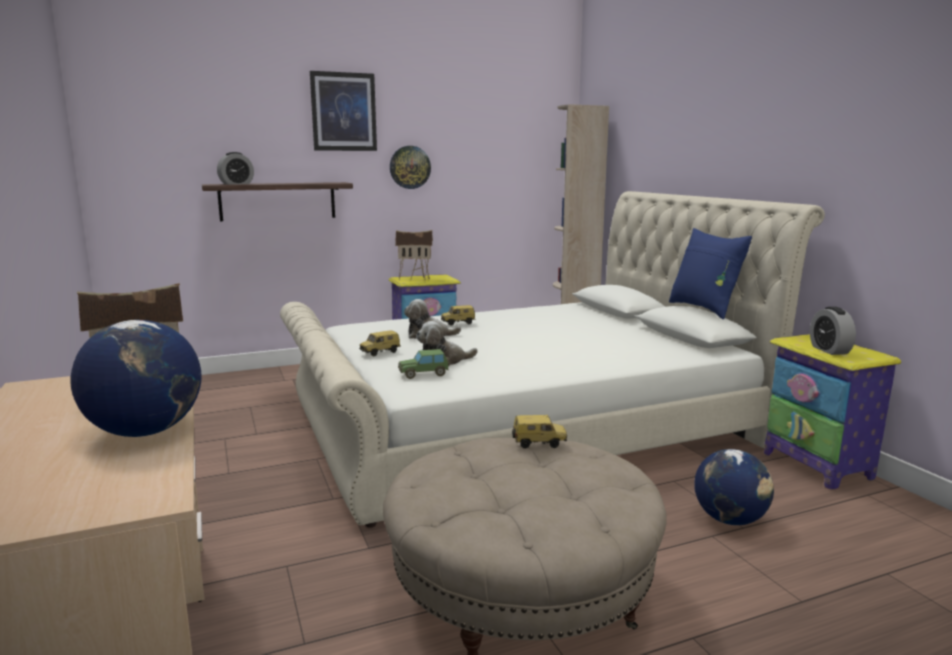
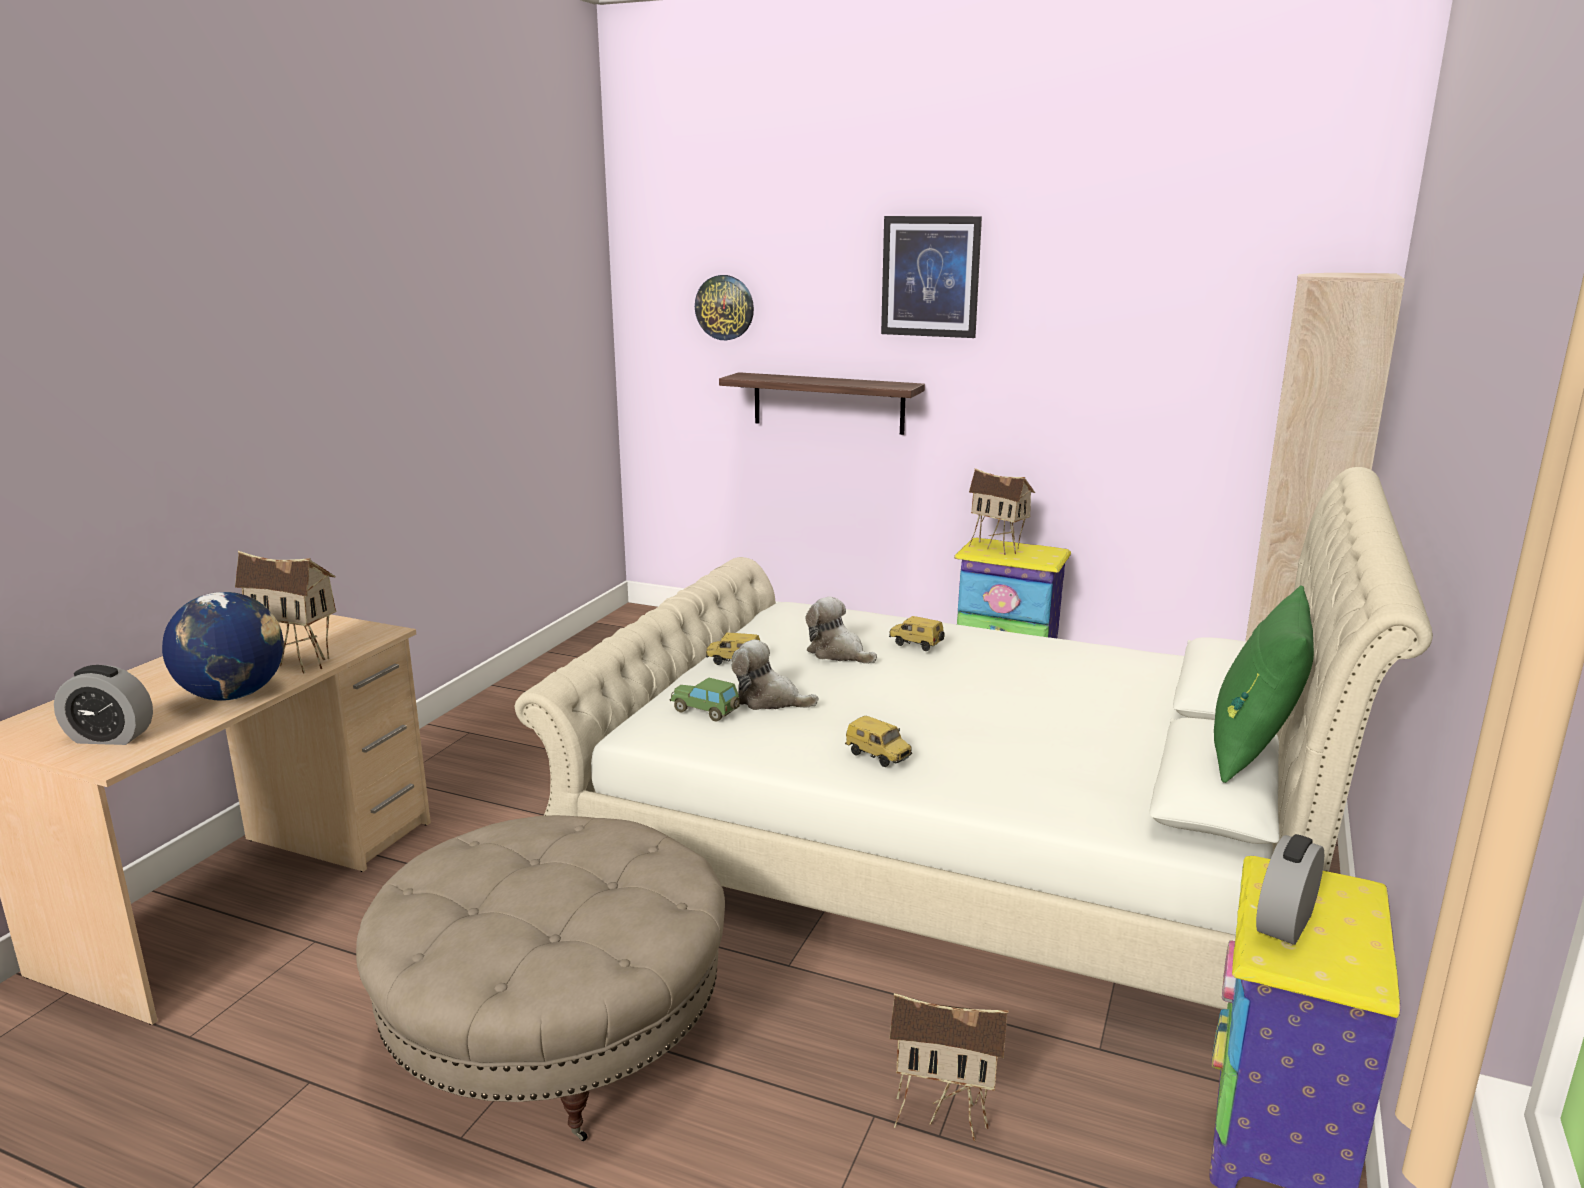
camera: 45 degrees right, 5 degrees up
alarm clock [217,152,254,184] -> alarm clock moved to [54,665,153,745]
wall clock [390,146,431,189] -> wall clock moved to [695,275,754,340]
toy car [512,415,567,449] -> toy car moved to [845,716,912,767]
blue pillow [669,228,752,319] -> green pillow [1214,586,1314,783]
globe [694,449,774,525] -> toy house [889,993,1009,1141]

